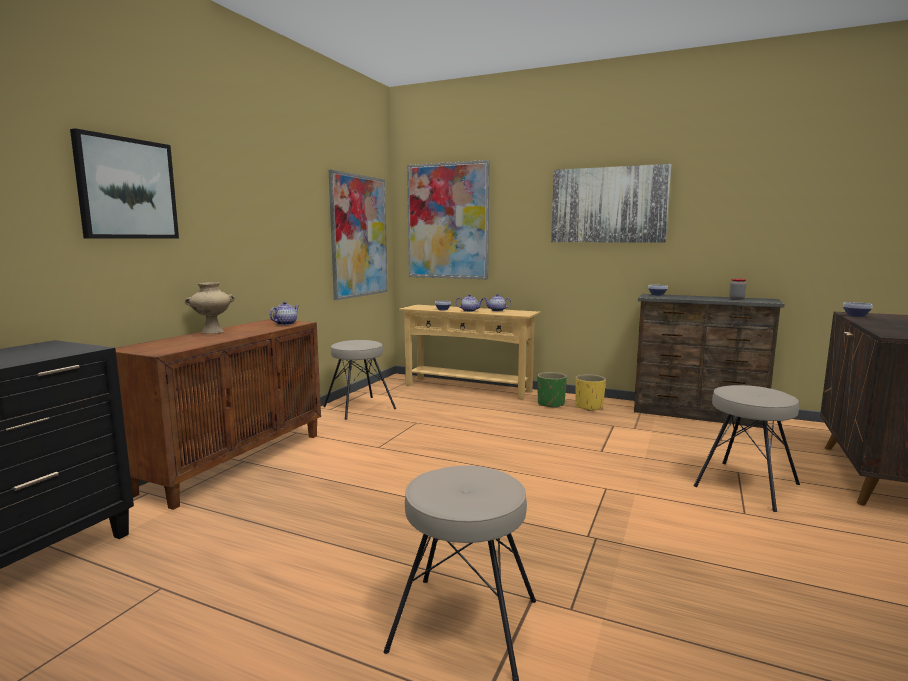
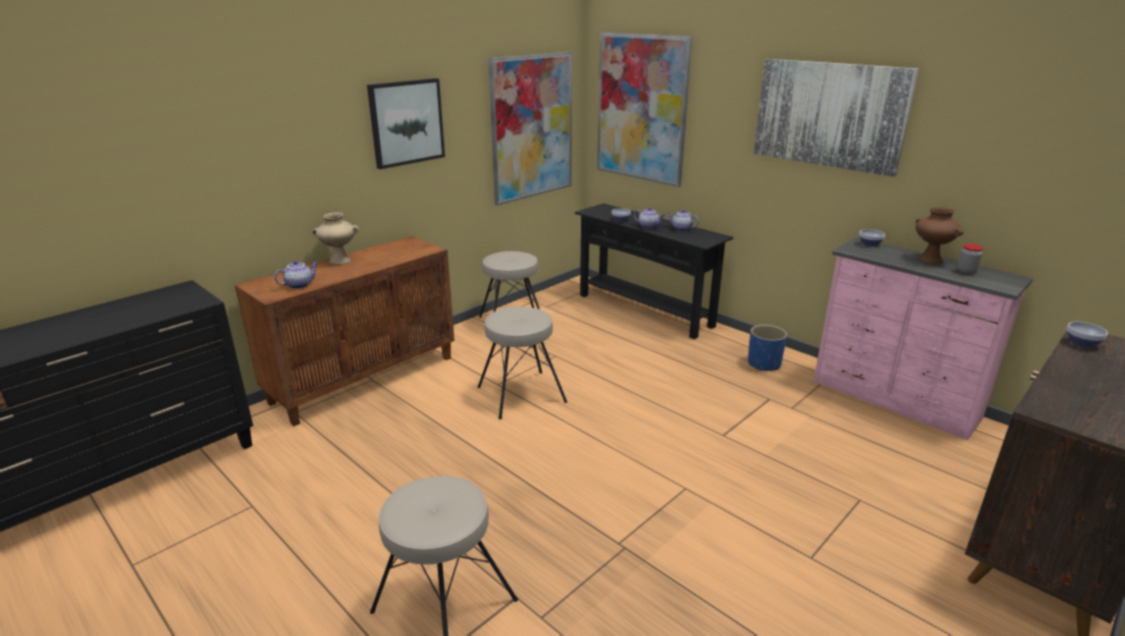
camera: 20 degrees right, 15 degrees up
picture [70,128,179,239] -> picture moved to [367,78,445,169]
teapot [269,302,299,325] -> teapot moved to [274,261,318,289]
beige console table [399,305,540,400] -> black console table [575,203,733,339]
green planter [538,372,567,408] -> none
yellow planter [575,374,606,411] -> blue planter [748,325,787,371]
brown dresser [634,294,785,428] -> pink dresser [813,238,1033,440]
beige stool [694,385,800,512] -> beige stool moved to [478,306,567,420]
none -> brown vase [916,207,964,264]

